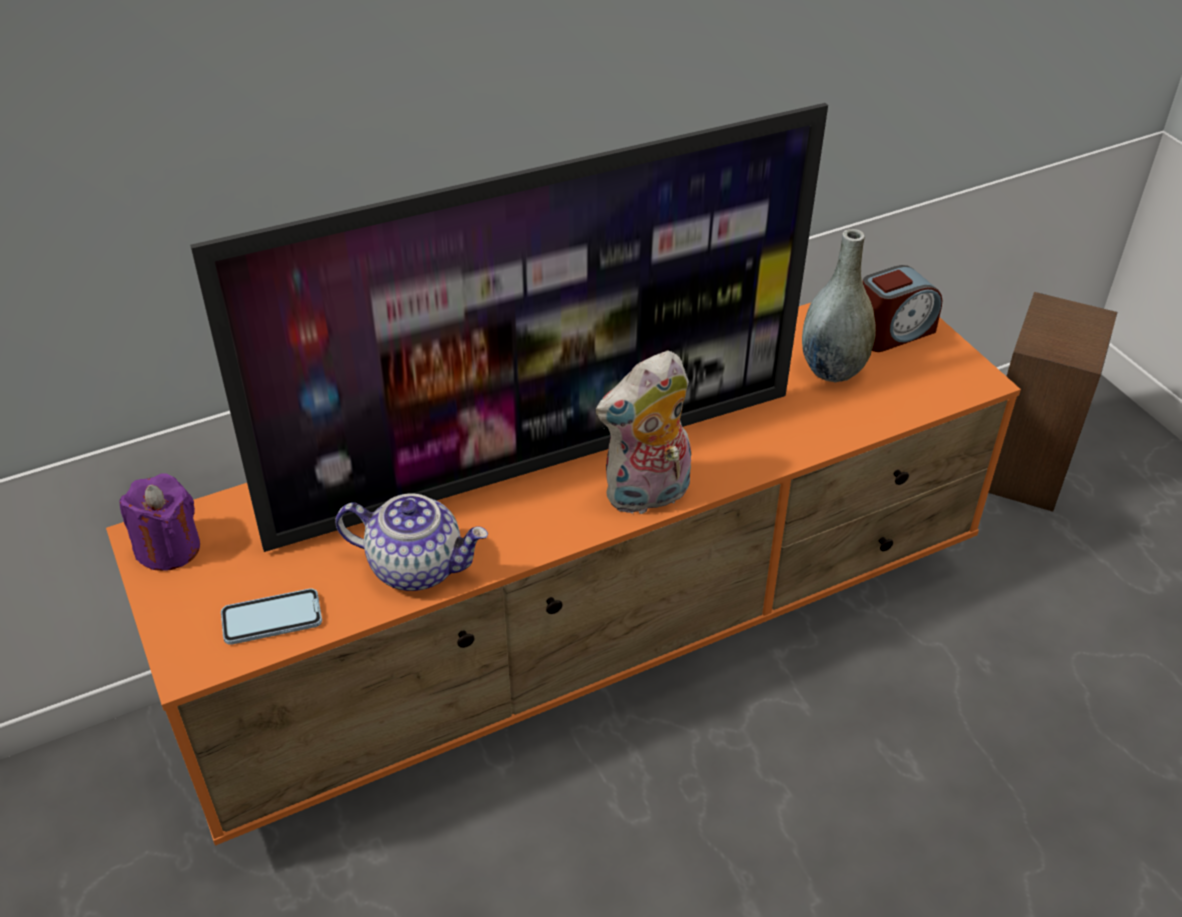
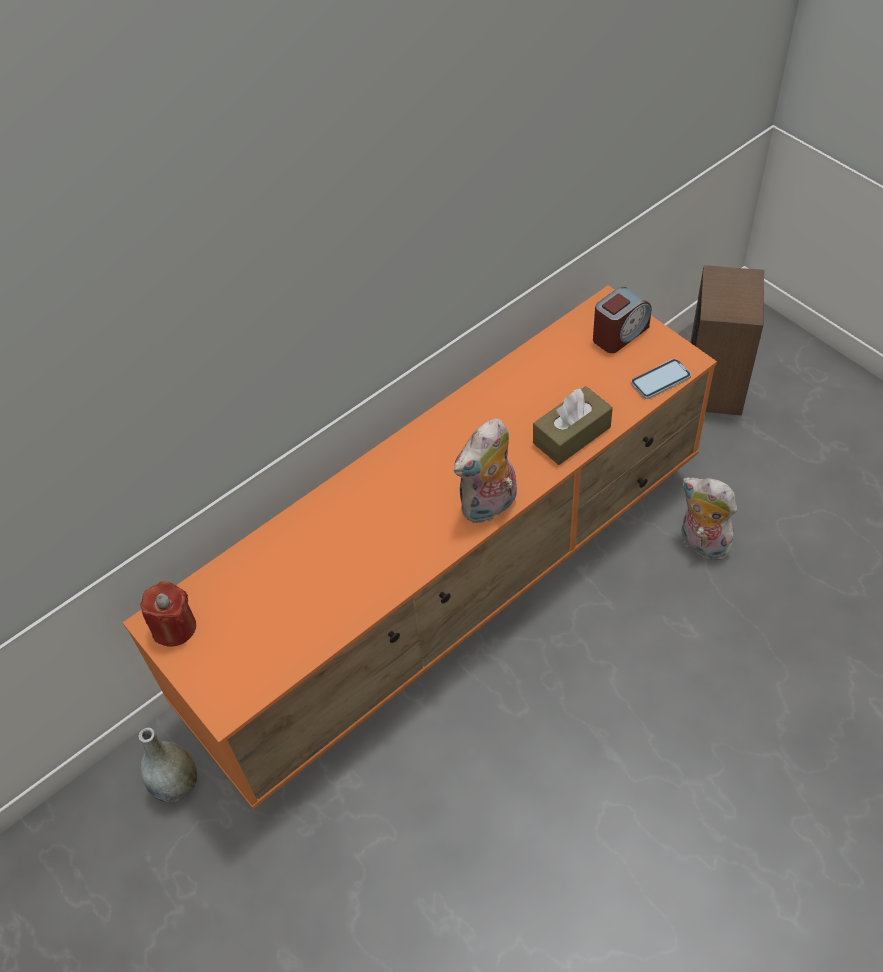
camera: 10 degrees left, 10 degrees up
purple candle [119,473,200,571] -> red candle [140,581,196,647]
television [190,103,828,552] -> none
phone [221,588,322,645] -> phone moved to [631,359,691,399]
teapot [335,493,488,591] -> none
grey vase [802,229,876,383] -> grey vase moved to [138,728,197,803]
none -> brown tissue box [533,386,613,465]
none -> plush toy [681,477,738,561]

